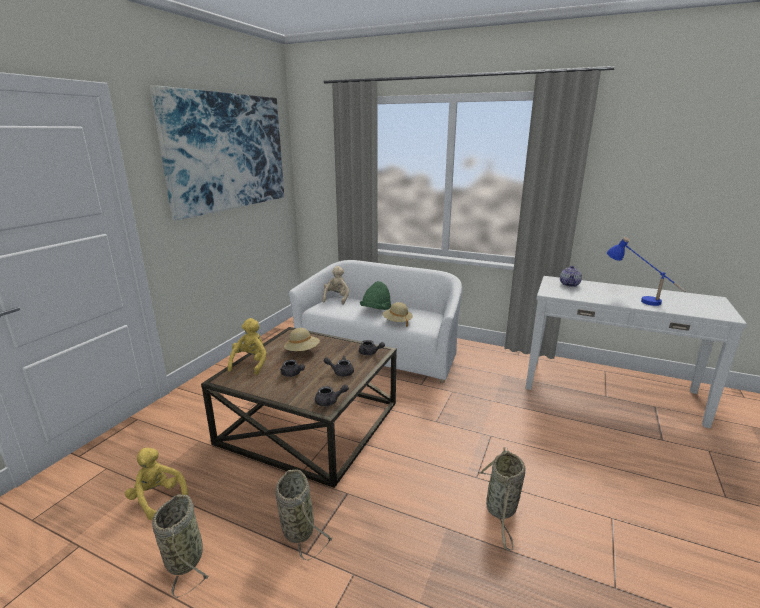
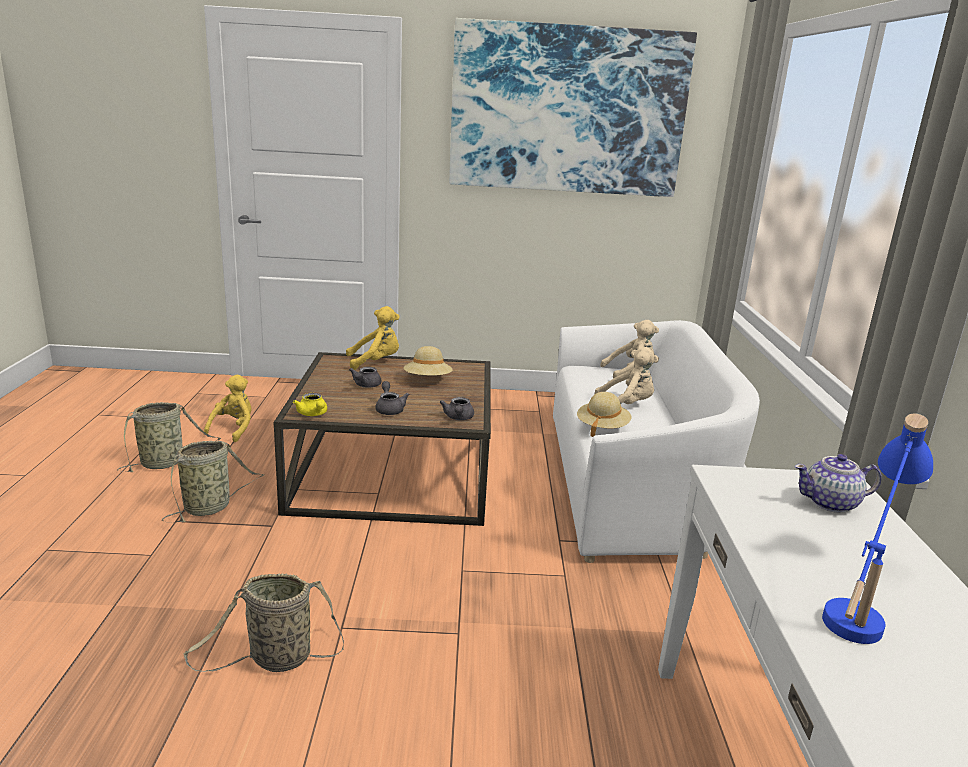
camera: 65 degrees right, 0 degrees up
grey teapot [315,385,349,406] -> yellow teapot [293,393,327,416]
green hat [360,281,391,310] -> beige plush toy [594,347,659,404]

